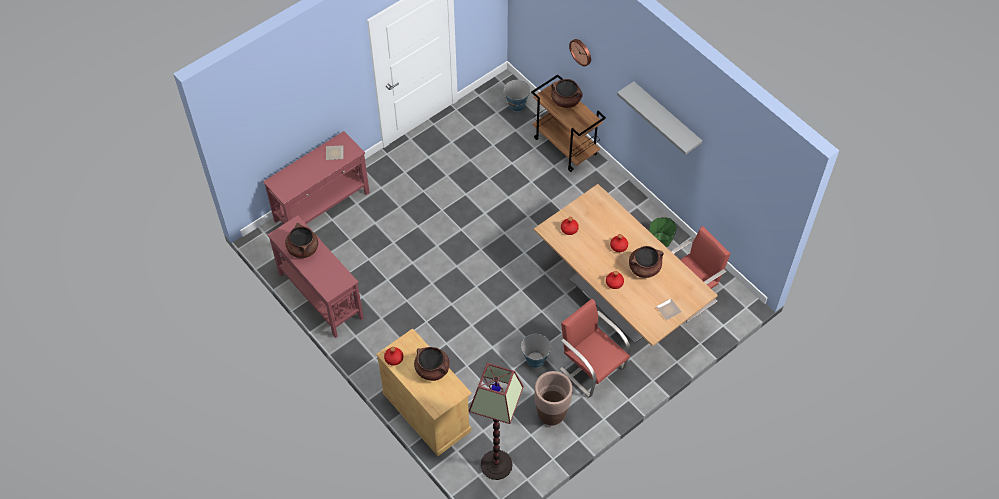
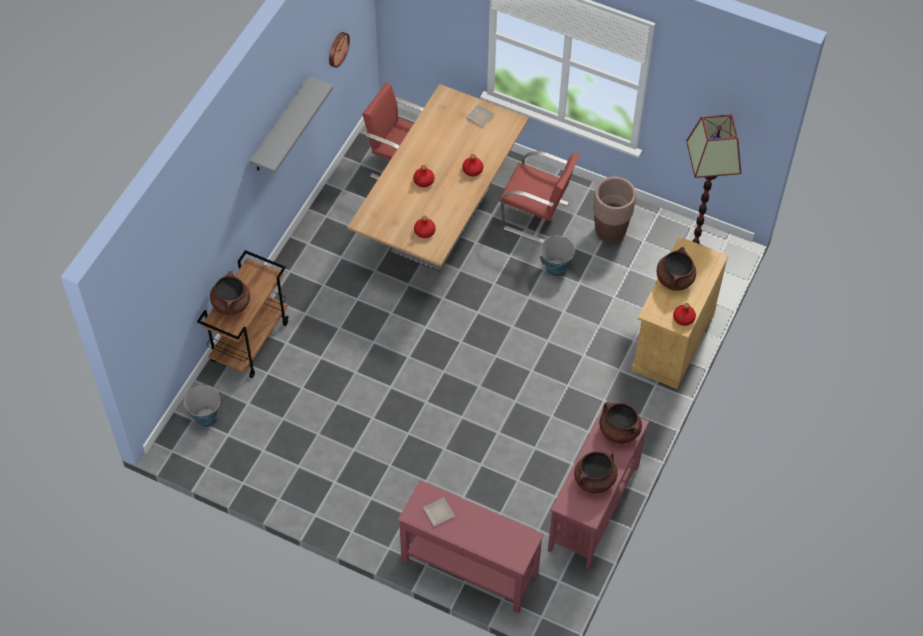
camera: 115 degrees left, 0 degrees up
red chair [560,299,631,398] -> red chair turned 90 degrees counterclockwise [499,151,580,243]
wall clock [569,39,591,66] -> wall clock moved to [329,32,350,68]
brown cooking pot [629,246,664,278] -> brown cooking pot moved to [599,402,642,444]
green bucket [649,217,677,247] -> none

